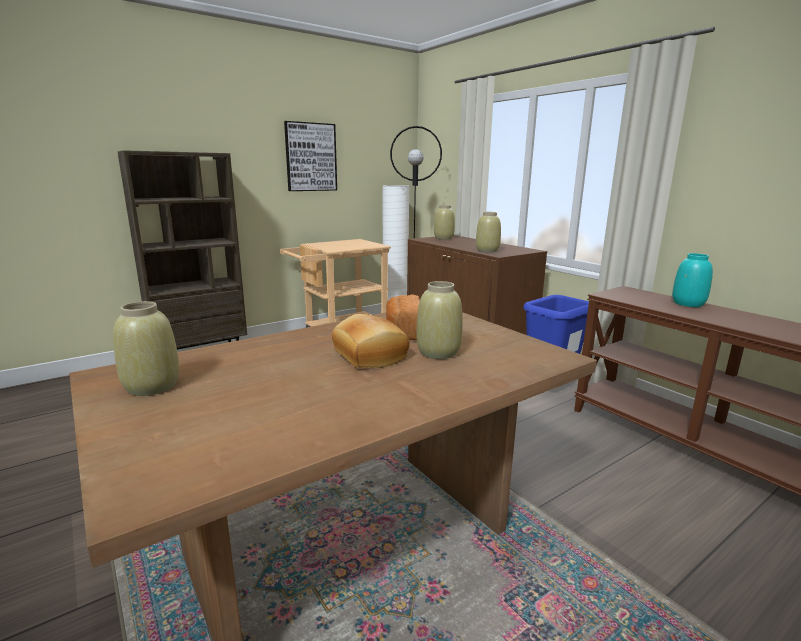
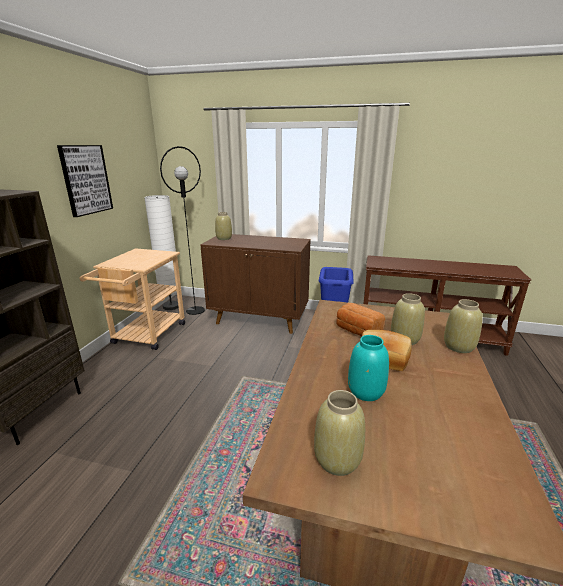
camera: 40 degrees left, 5 degrees up
beige vase [476,212,501,252] -> beige vase moved to [444,299,483,353]
turquoise vase [672,253,713,307] -> turquoise vase moved to [348,335,389,401]

